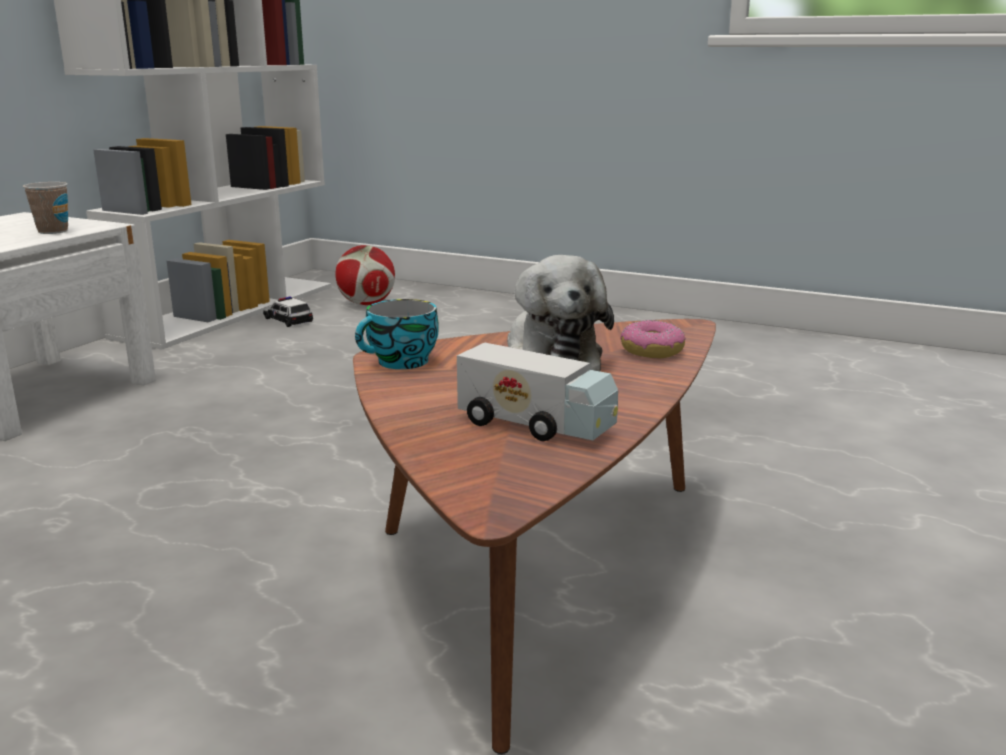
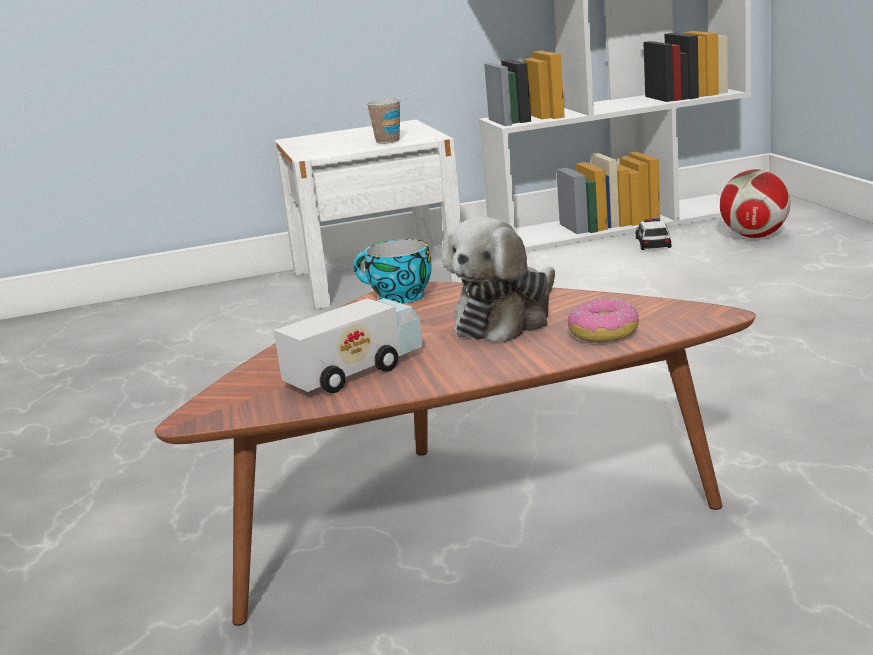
camera: 50 degrees right, 0 degrees up
toy truck [457,343,618,441] -> toy truck turned 120 degrees counterclockwise [274,298,423,393]

